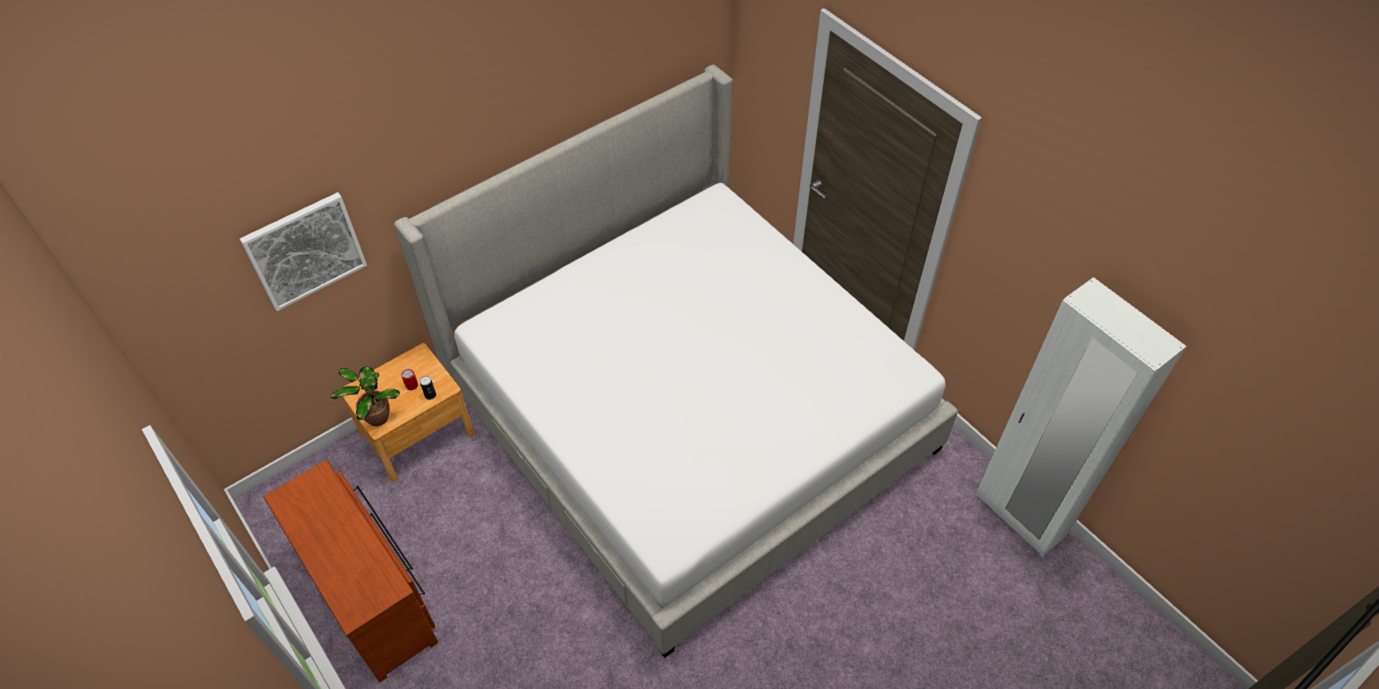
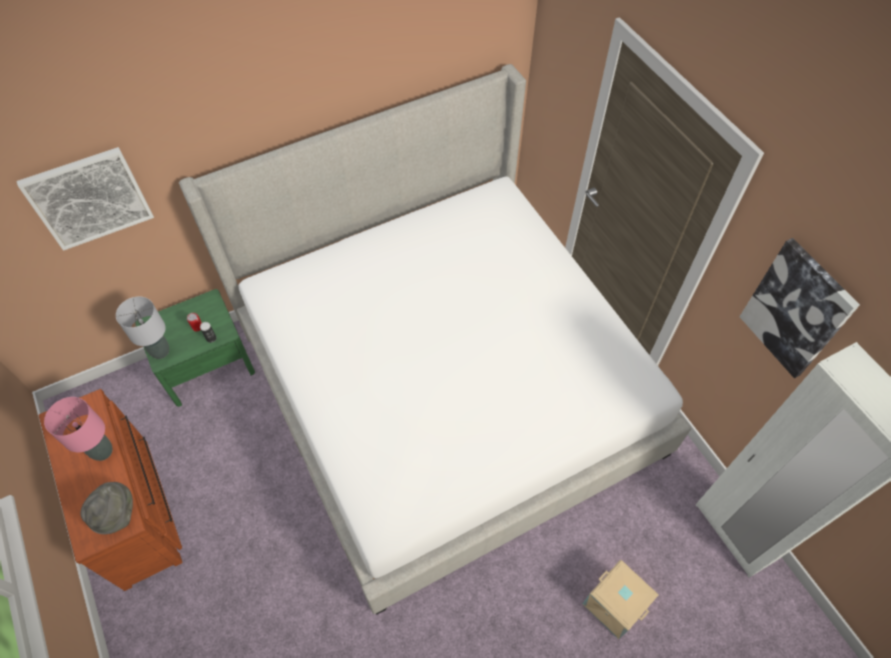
camera: 10 degrees right, 5 degrees up
potted plant [330,366,400,426] -> grey table lamp [116,296,169,359]
brown nightstand [342,343,474,482] -> green nightstand [136,289,255,407]
none -> pink table lamp [44,397,112,461]
none -> grey hat [80,482,133,534]
none -> beige storage box [583,559,659,639]
none -> picture [739,238,860,378]

